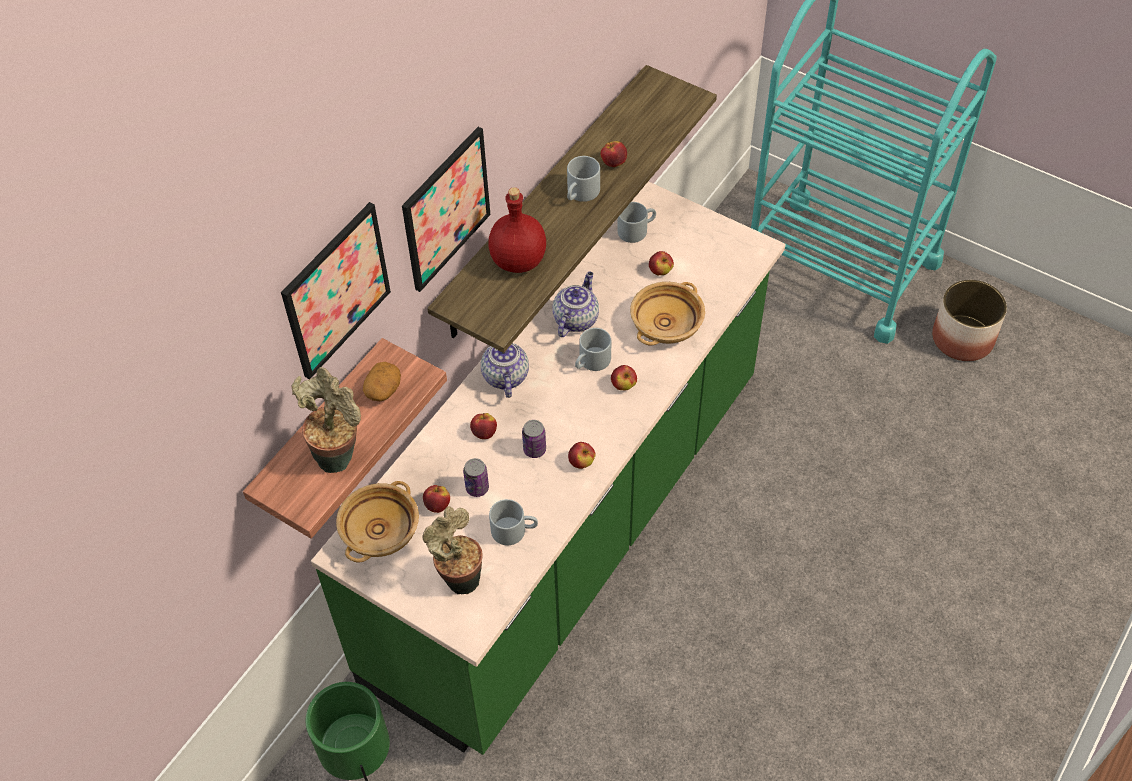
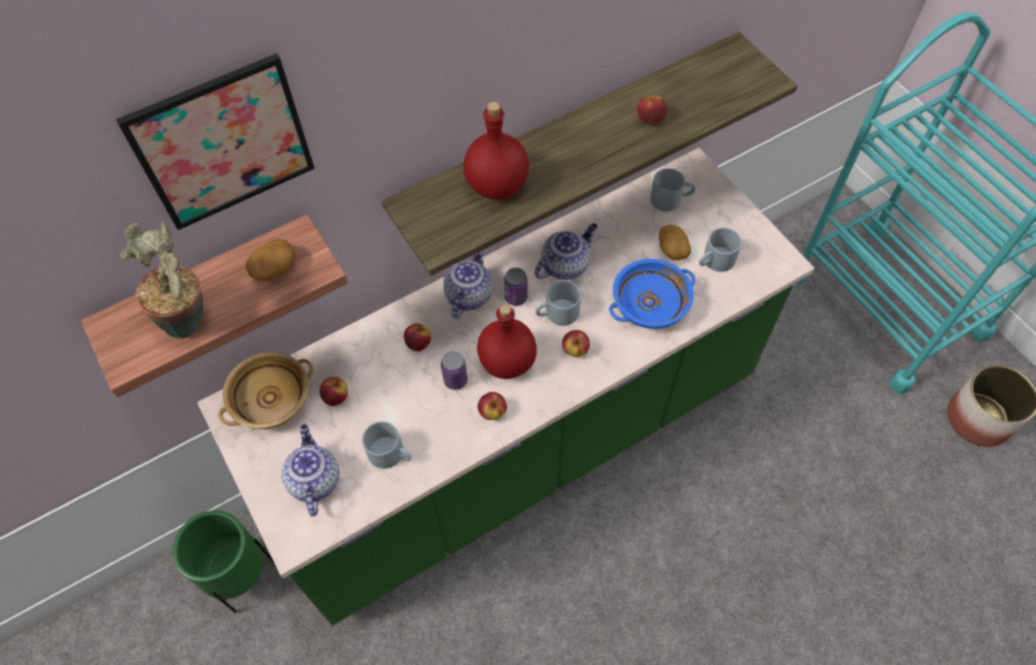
camera: 25 degrees right, 5 degrees up
picture [402,127,490,292] -> none
potted plant [422,506,483,594] -> teapot [281,424,340,516]
can [463,458,489,497] -> can moved to [504,268,528,306]
grey mug [567,156,600,202] -> grey mug moved to [699,227,742,272]
beige bowl [630,282,705,346] -> blue bowl [609,259,695,329]
apple [649,251,674,275] -> potato [659,225,691,260]
none -> red bottle [477,304,537,379]

